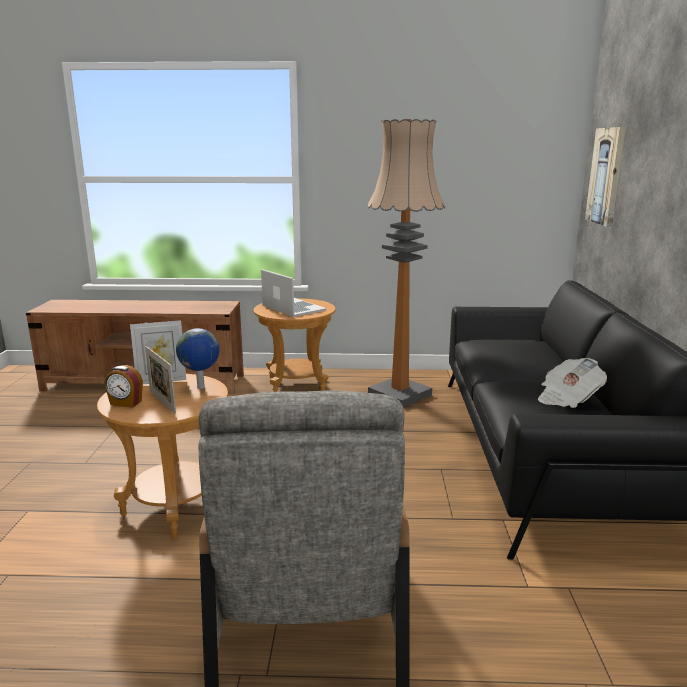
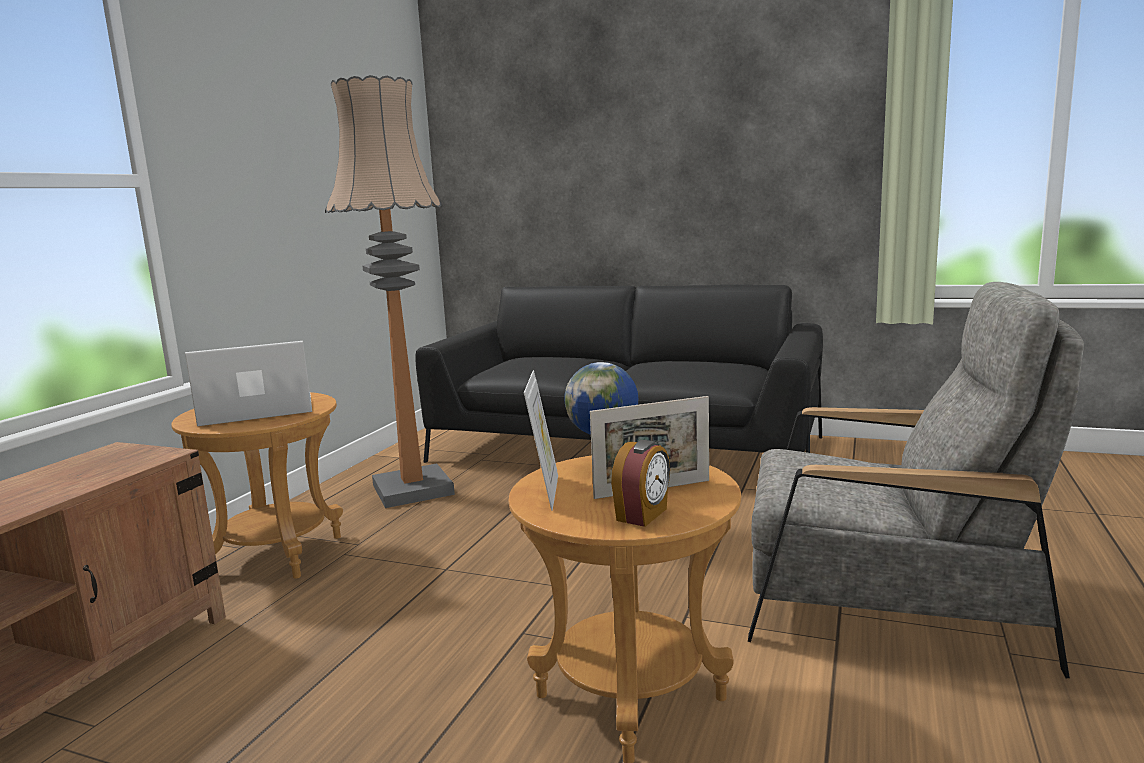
camera: 70 degrees left, 5 degrees down
newspaper [538,358,607,408] -> none
picture [585,127,626,227] -> none

